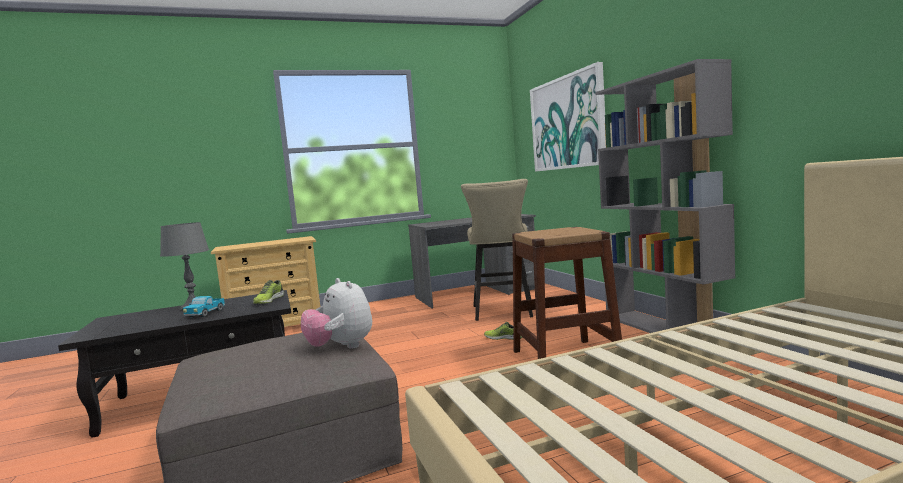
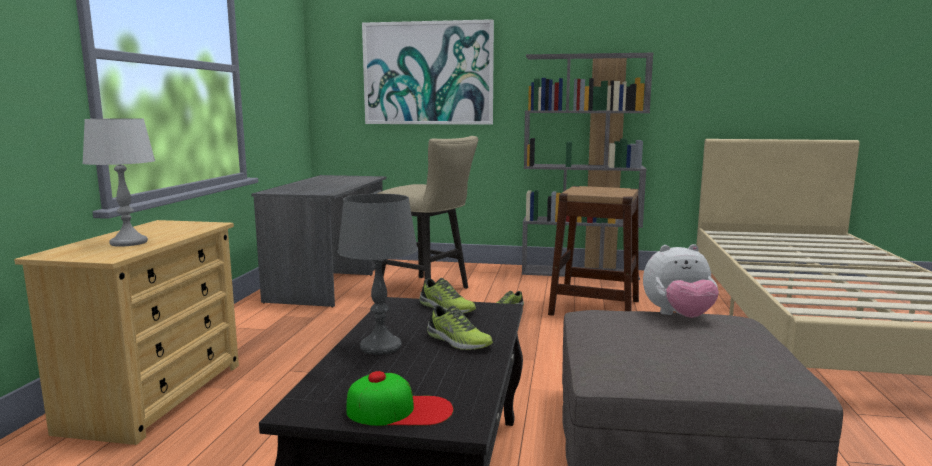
camera: 60 degrees left, 5 degrees up
toy truck [183,296,225,317] -> shoe [427,305,493,350]
none -> grey table lamp [82,118,155,247]
none -> cap [347,371,453,426]

